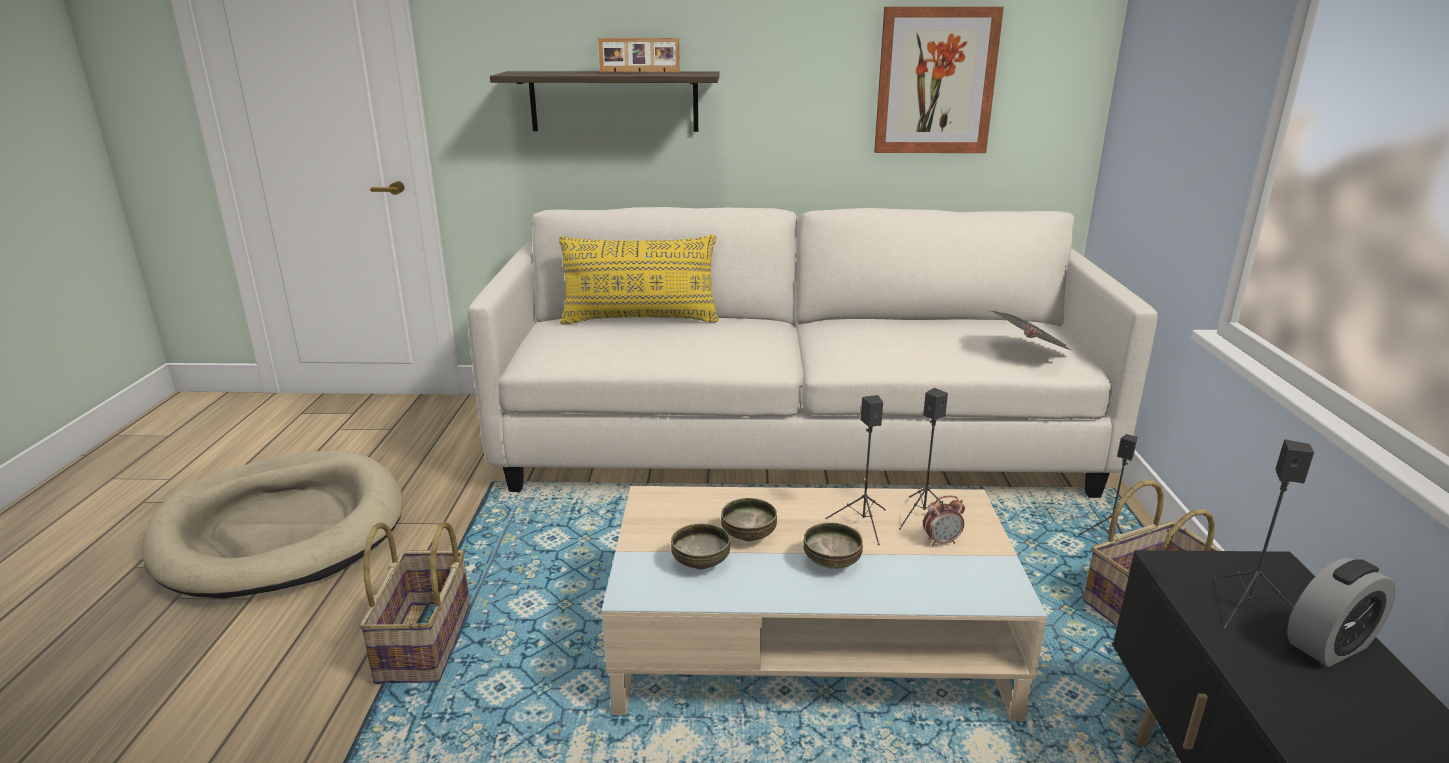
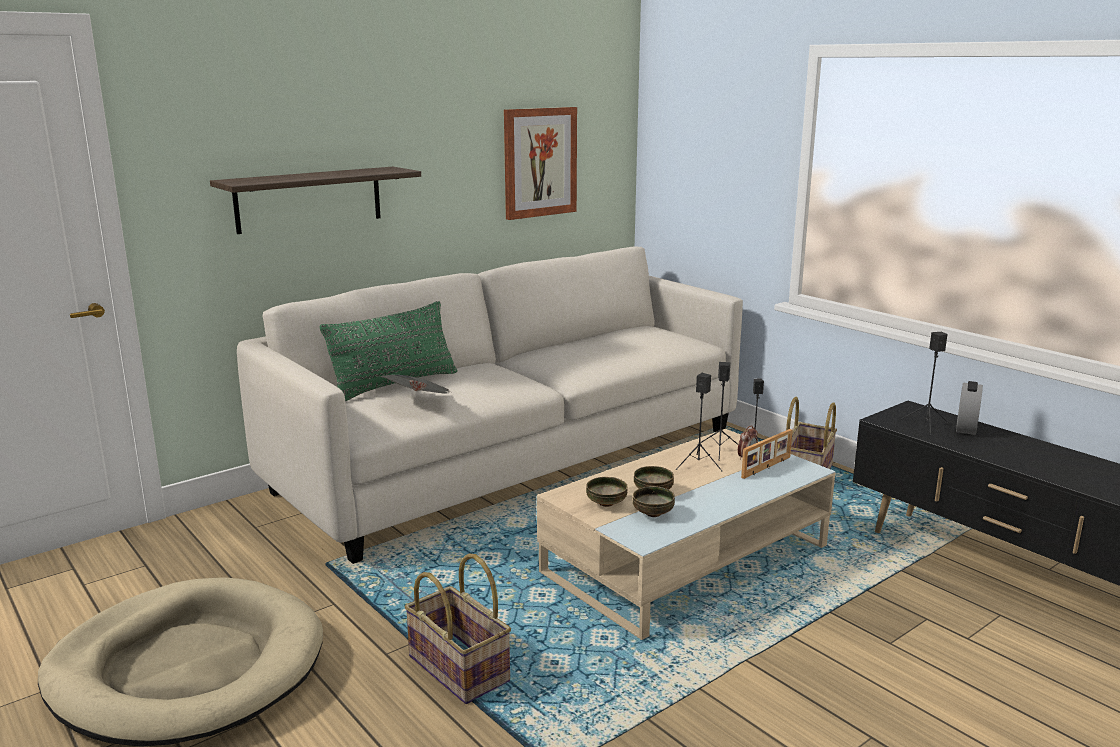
camera: 40 degrees left, 5 degrees down
yellow pillow [559,235,719,325] -> green pillow [319,301,457,402]
picture frame [598,38,680,73] -> picture frame moved to [741,429,793,479]
bowl [803,523,863,569] -> bowl moved to [586,477,628,507]
newspaper [991,311,1073,350] -> newspaper moved to [379,375,450,394]

